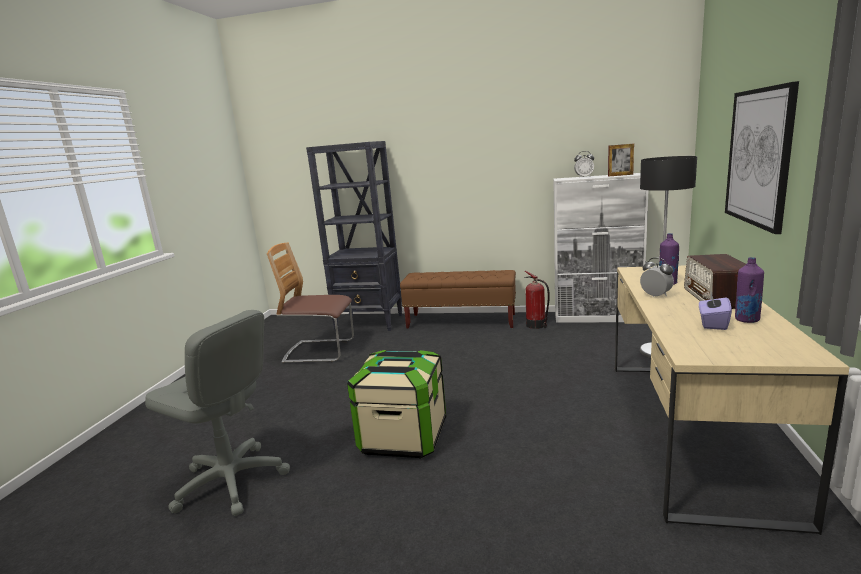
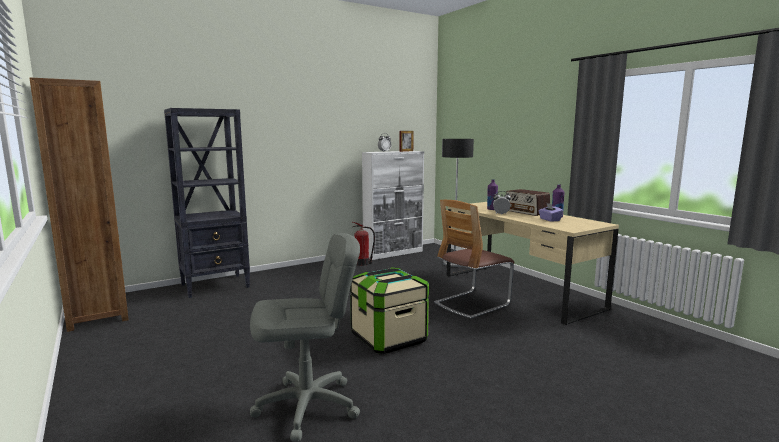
camera: 45 degrees left, 5 degrees down
chair [267,243,354,364] -> chair moved to [434,200,514,320]
brown bench [400,270,516,329] -> none
picture [725,81,799,234] -> none
none -> brown bookcase [29,78,129,332]

